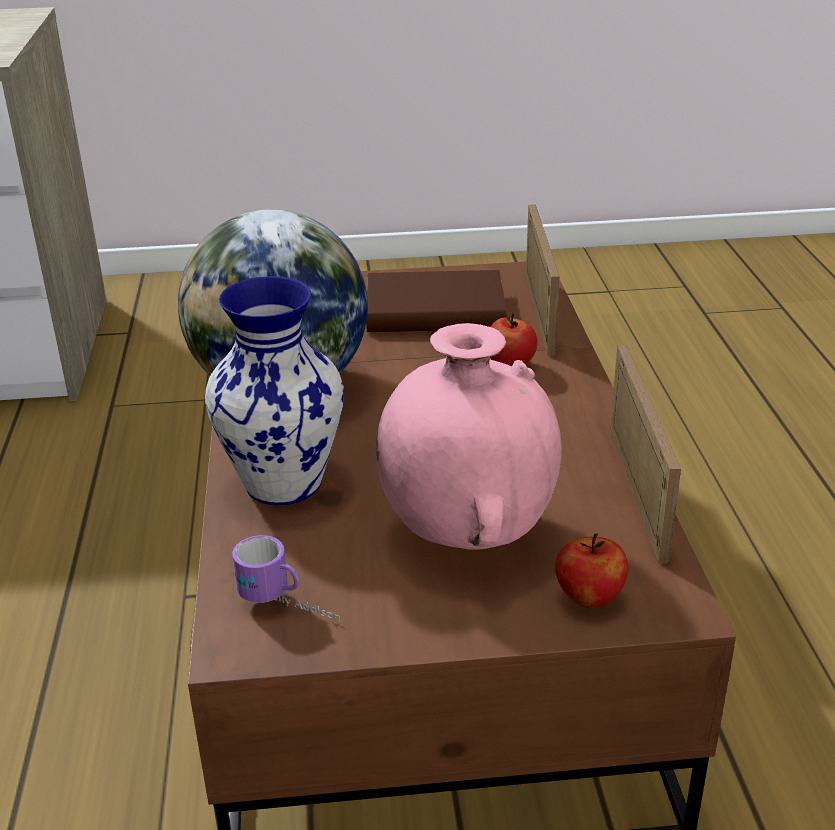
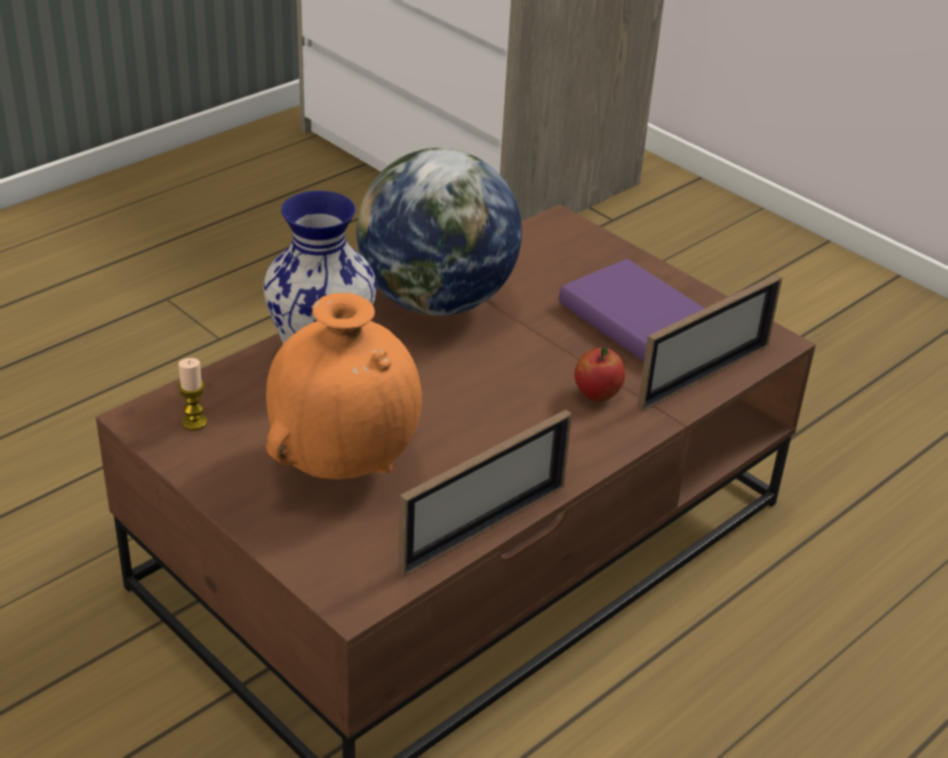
camera: 50 degrees right, 5 degrees up
mug [232,535,340,622] -> candle [178,358,208,430]
brown book [366,270,507,332] -> purple book [559,259,705,362]
pink vase [376,323,562,549] -> orange vase [266,293,422,479]
apple [555,533,628,608] -> none

